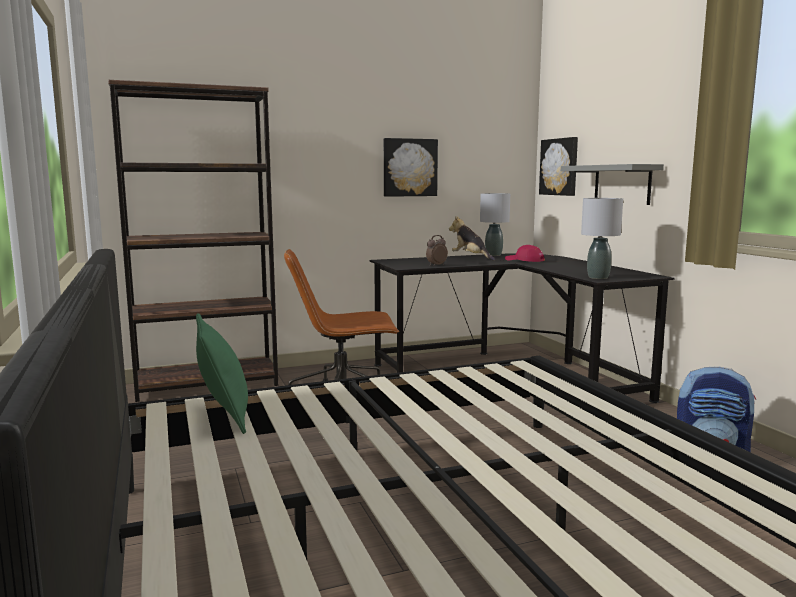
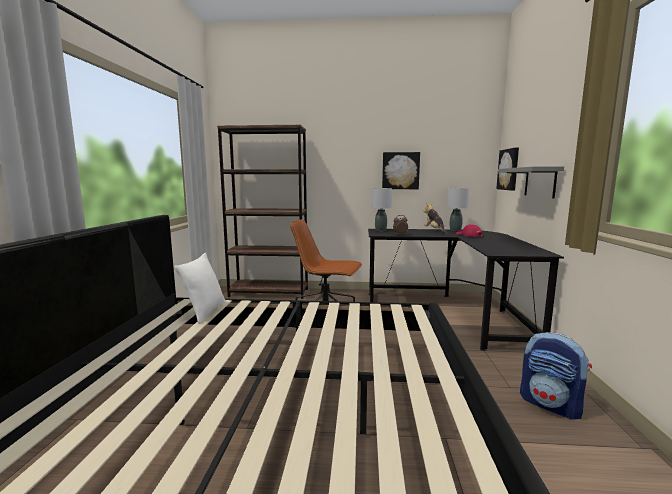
camera: 25 degrees right, 0 degrees up
green pillow [196,313,248,434] -> white pillow [175,253,226,324]
grey table lamp [581,198,623,279] -> grey table lamp moved to [371,188,392,231]

